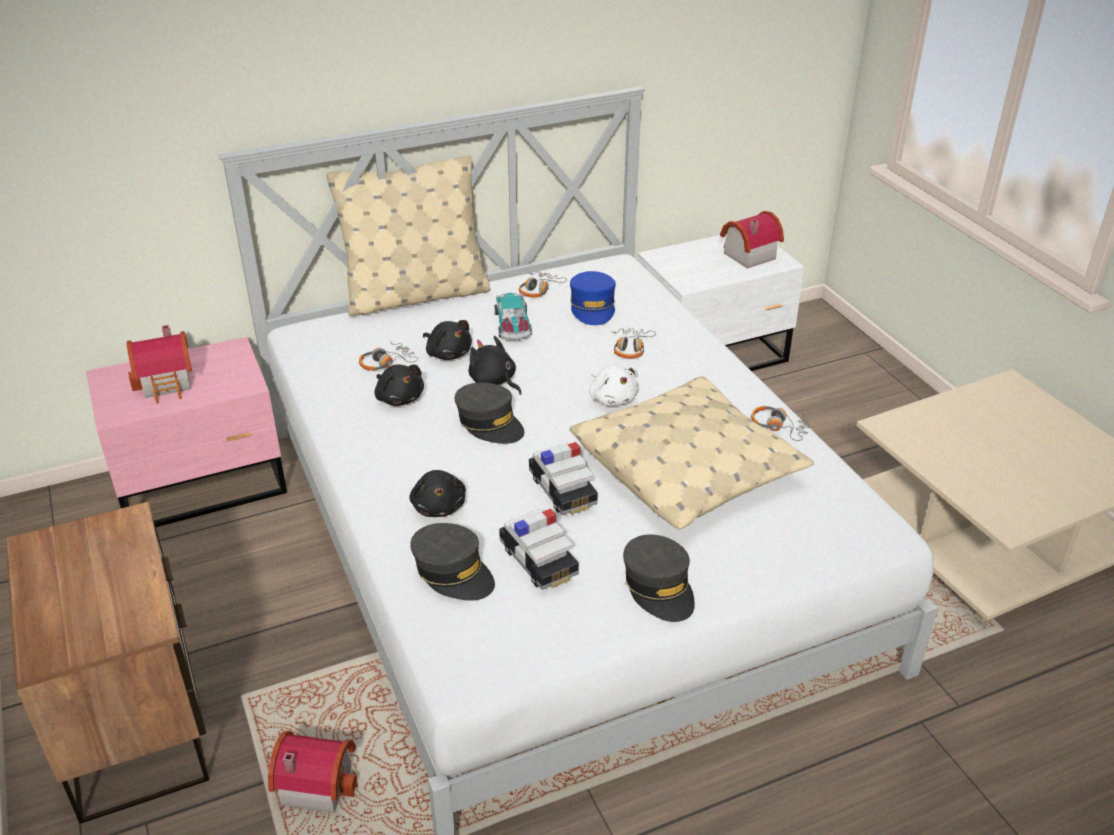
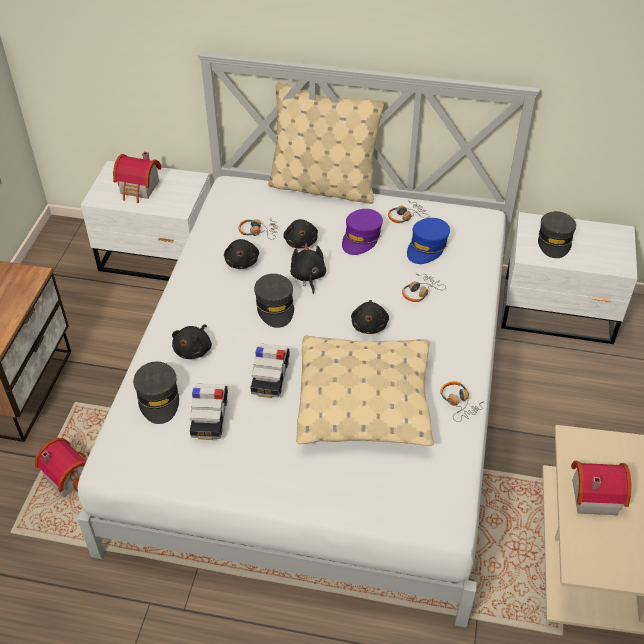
camera: 35 degrees right, 10 degrees up
pink nightstand [86,337,287,527] -> white nightstand [81,161,211,281]
toy car [494,293,532,340] -> purple cap [342,209,383,255]
white plush toy [589,365,639,406] -> black plush toy [351,300,389,334]
grey cap [623,535,695,622] -> grey cap moved to [538,211,576,258]
toy house [720,211,784,268] -> toy house moved to [571,461,632,515]

